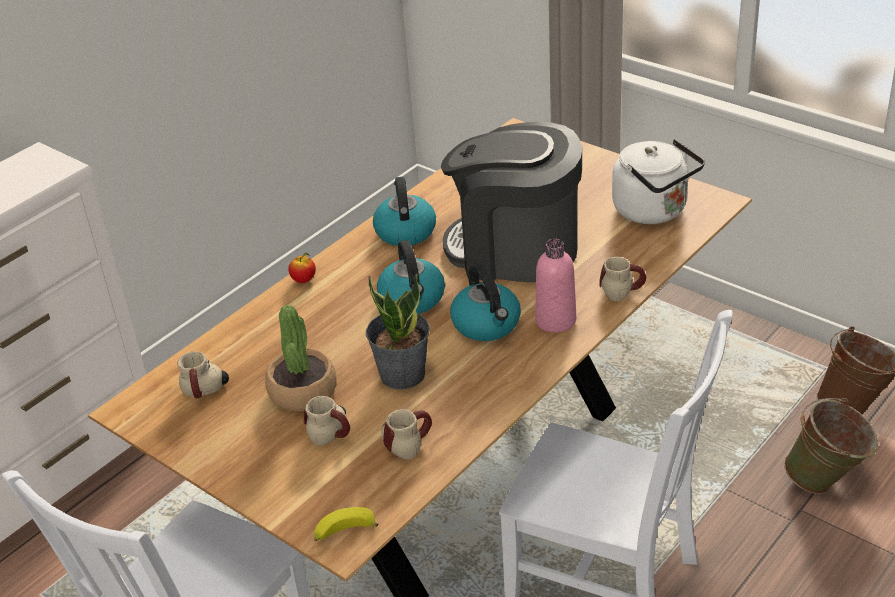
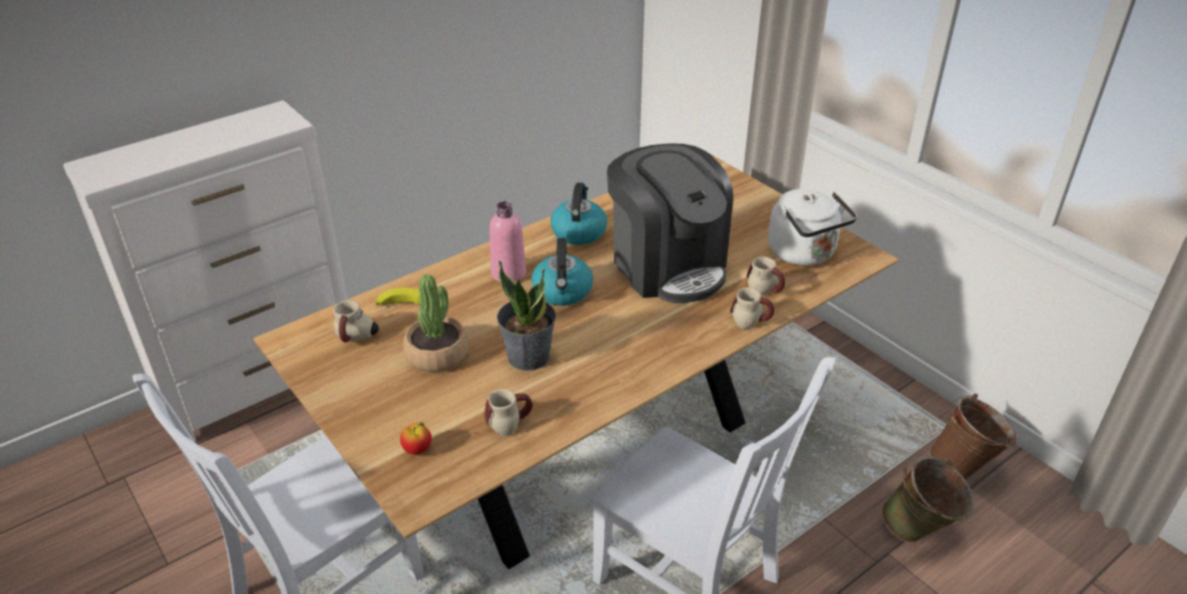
camera: 10 degrees right, 0 degrees up
apple [289,253,316,283] -> apple moved to [400,423,432,455]
mug [304,396,350,445] -> mug moved to [747,257,785,295]
banana [314,507,379,541] -> banana moved to [375,287,420,305]
coffee machine [441,122,582,282] -> coffee machine turned 150 degrees counterclockwise [607,144,733,303]
kettle [450,264,521,341] -> none
pink bottle [535,239,576,333] -> pink bottle moved to [489,201,526,282]

